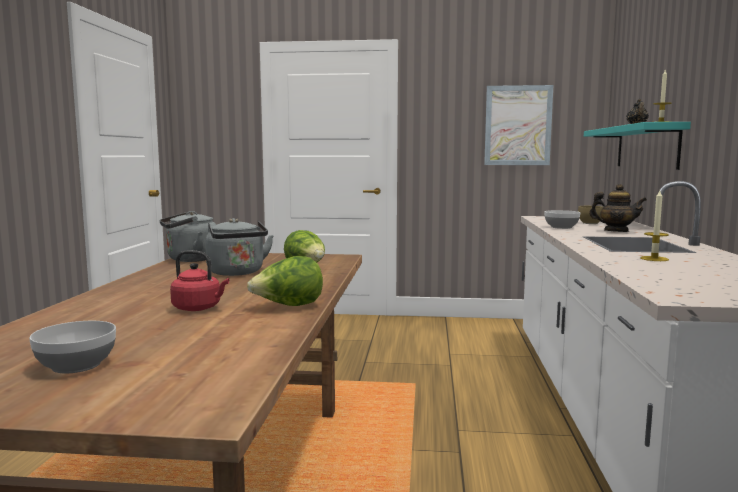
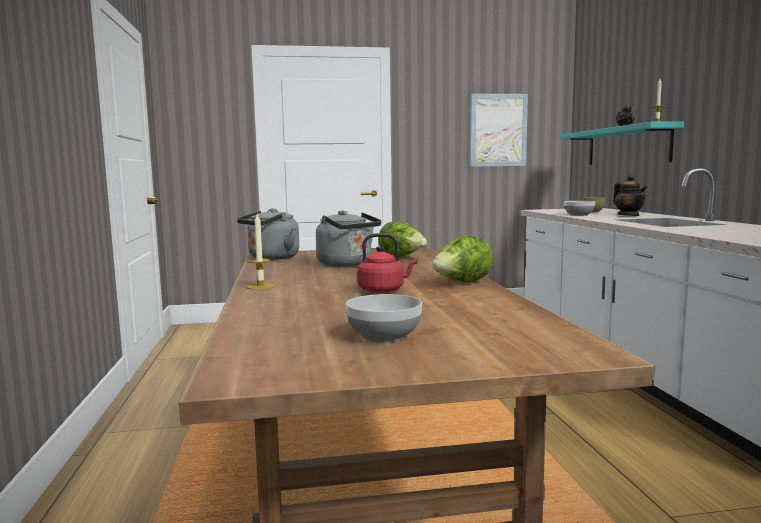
camera: 15 degrees left, 0 degrees up
teapot [589,184,647,232] -> teapot turned 60 degrees clockwise [613,175,647,216]
candle [640,191,669,261] -> candle moved to [247,214,275,290]

